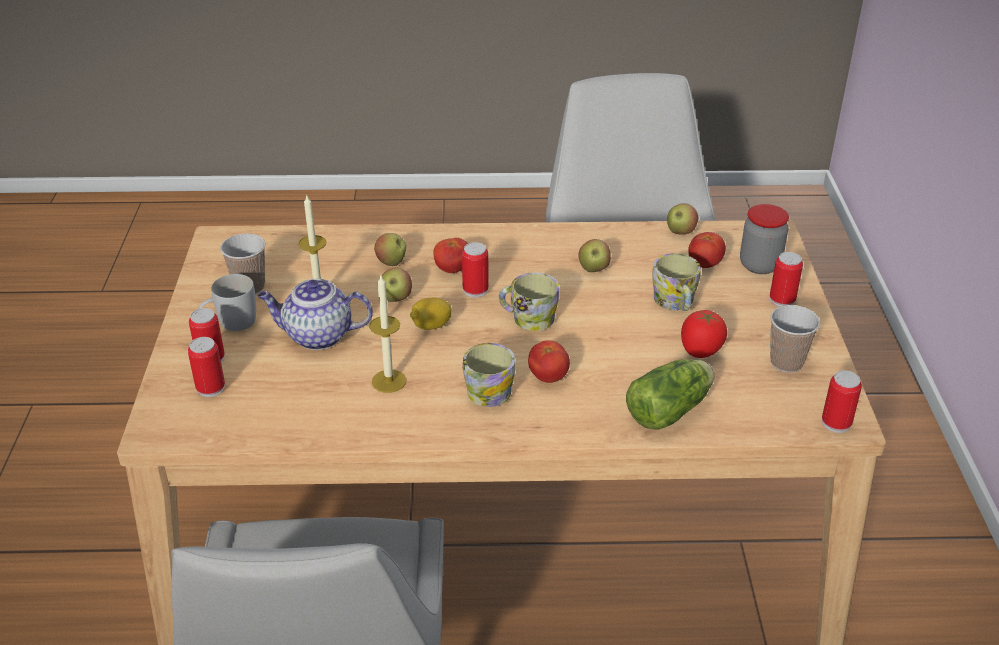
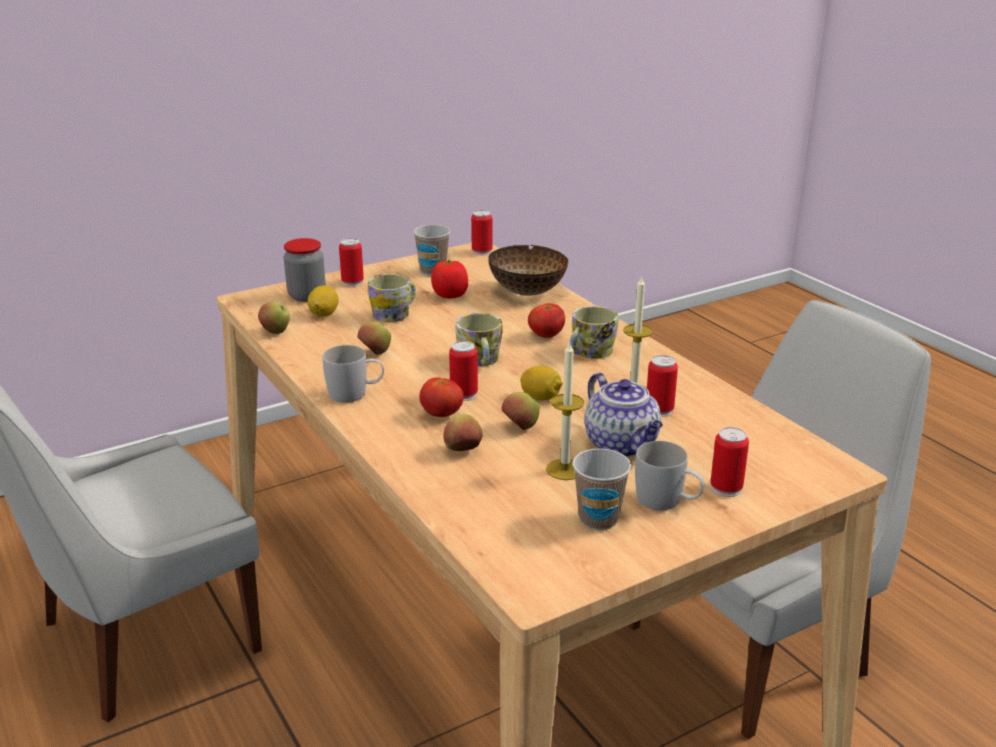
camera: 120 degrees left, 10 degrees down
can [188,337,225,397] -> can moved to [647,355,678,417]
lettuce [626,359,714,430] -> bowl [488,245,568,296]
tomato [688,232,726,268] -> lemon [308,286,339,317]
none -> white mug [322,345,384,403]

